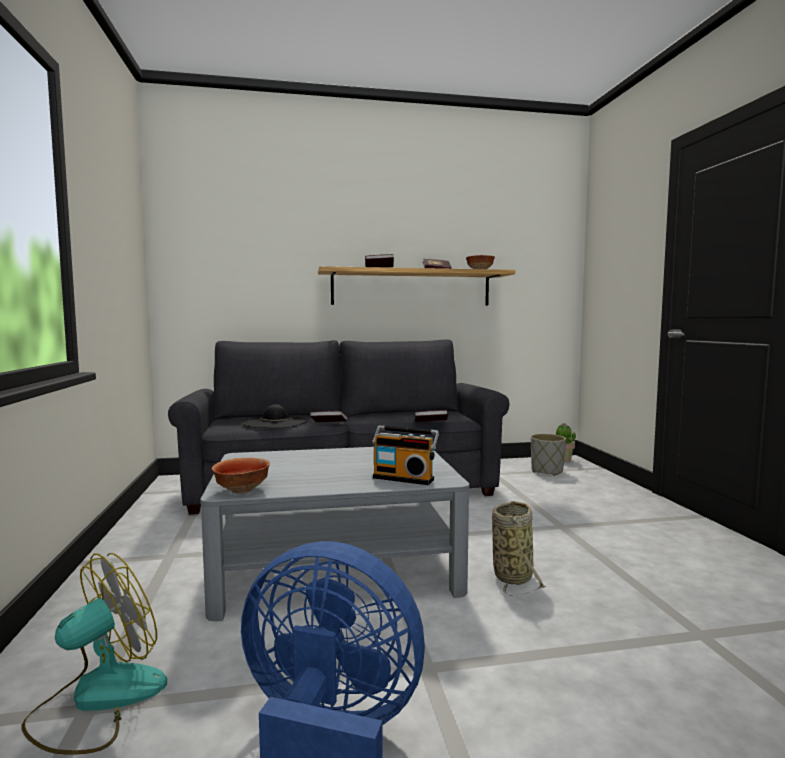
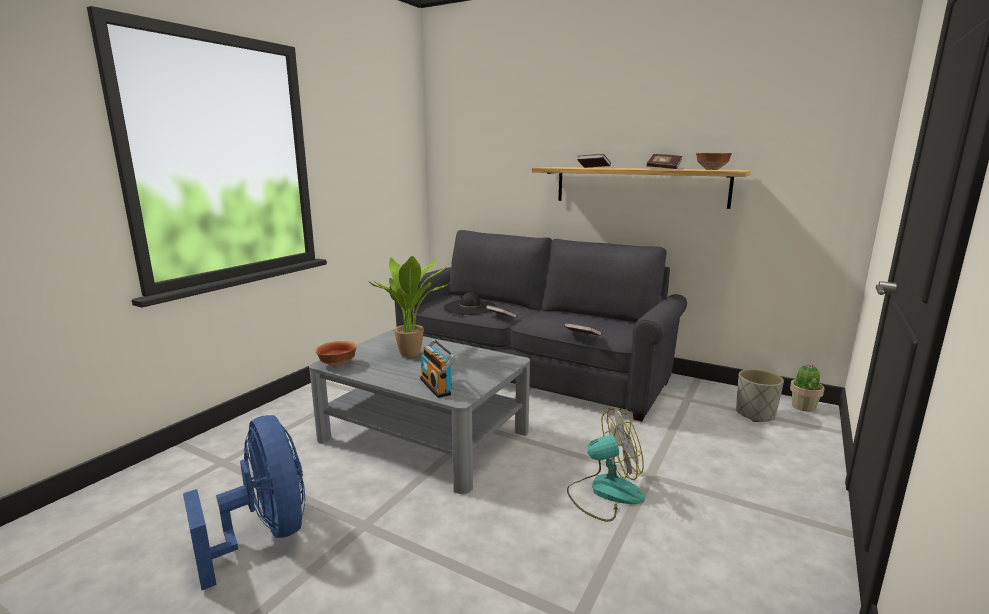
camera: 40 degrees right, 10 degrees up
fan [22,553,167,755] -> fan moved to [567,407,645,522]
basket [492,501,546,596] -> none
none -> potted plant [368,256,448,357]

